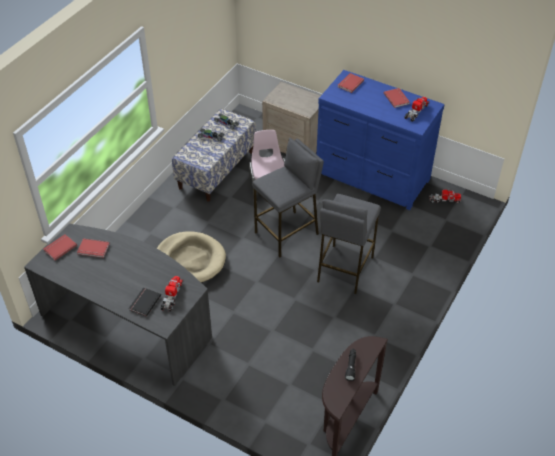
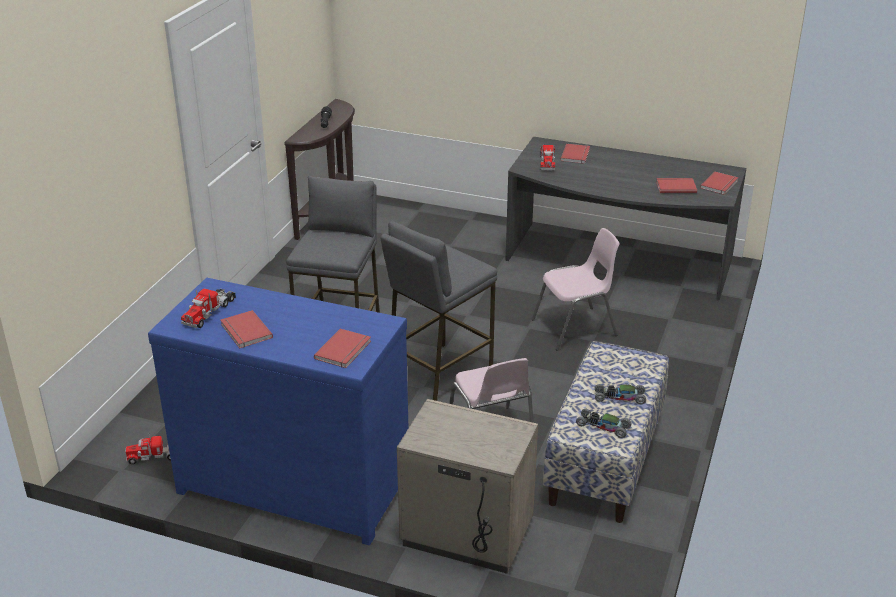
camera: 170 degrees right, 15 degrees down
black book [129,287,161,317] -> red book [560,144,590,164]
beige dog bed [157,232,226,283] -> pink chair [532,228,619,351]

